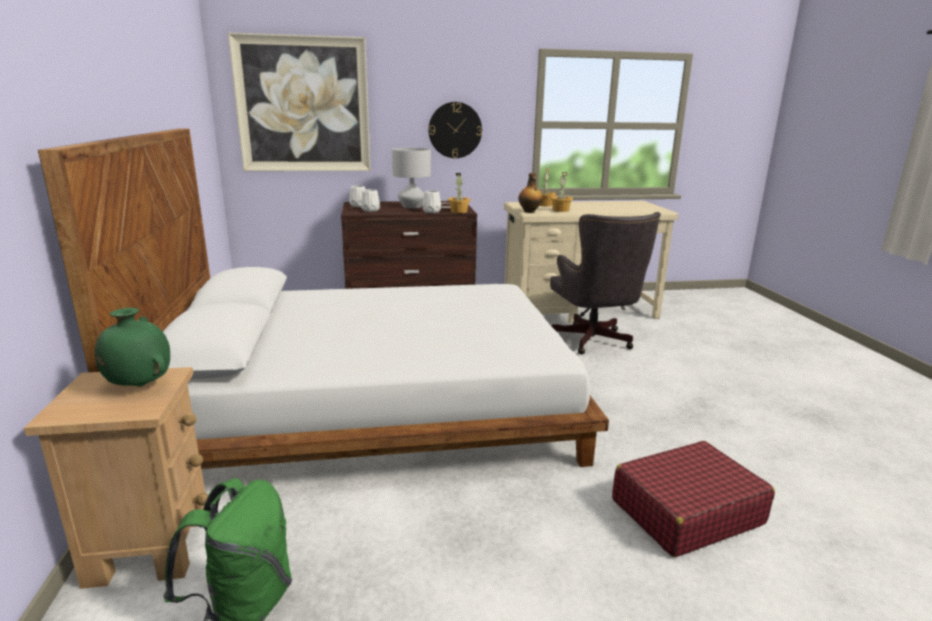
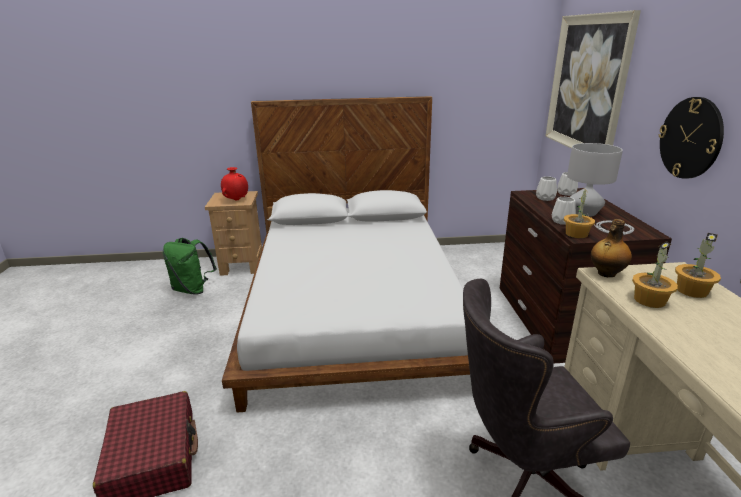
camera: 95 degrees right, 5 degrees up
green vase [95,308,170,387] -> red vase [221,167,248,201]

